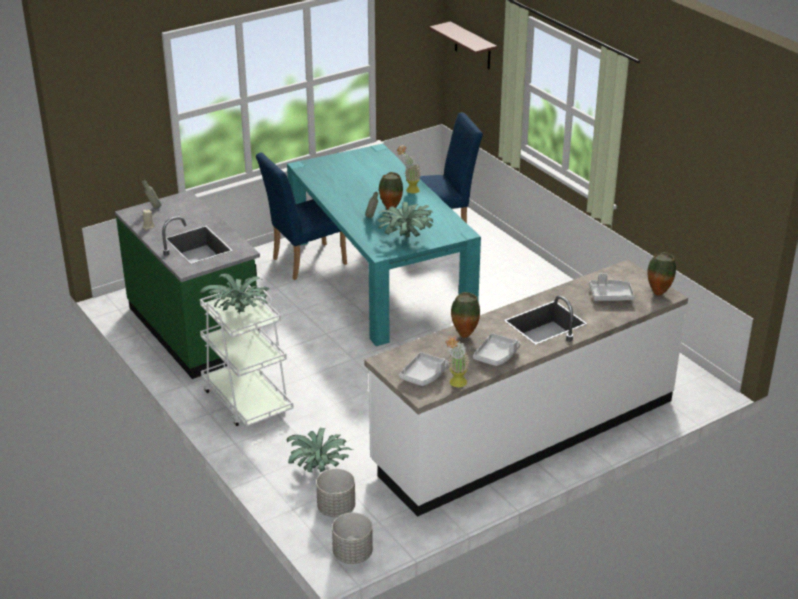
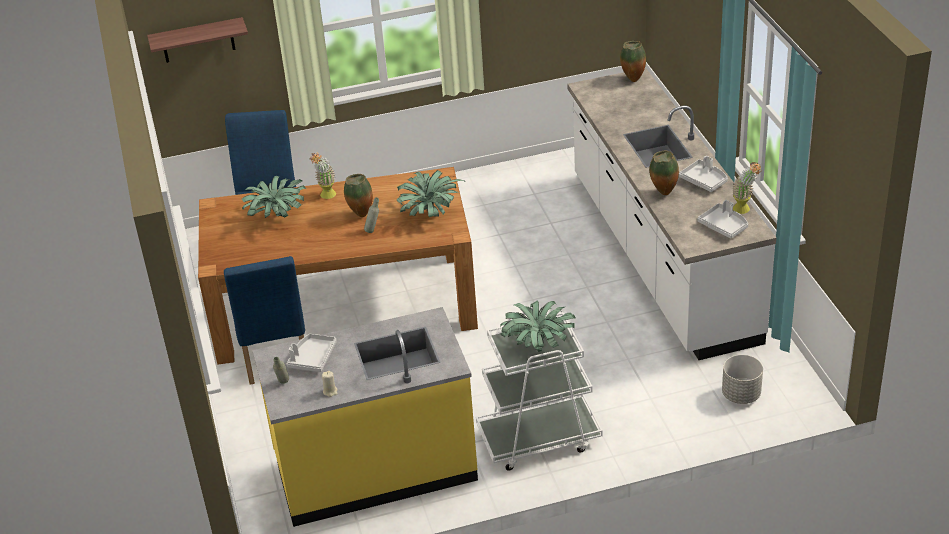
camera: 70 degrees left, 5 degrees up
green counter [115,190,260,379] -> yellow counter [252,307,478,527]
potted plant [286,428,353,472] -> potted plant moved to [242,176,306,218]
turquoise dining table [287,144,481,346] -> brown dining table [198,167,478,365]
grey planter [332,513,373,564] -> none
grey tray [589,273,635,301] -> grey tray moved to [287,334,337,372]

